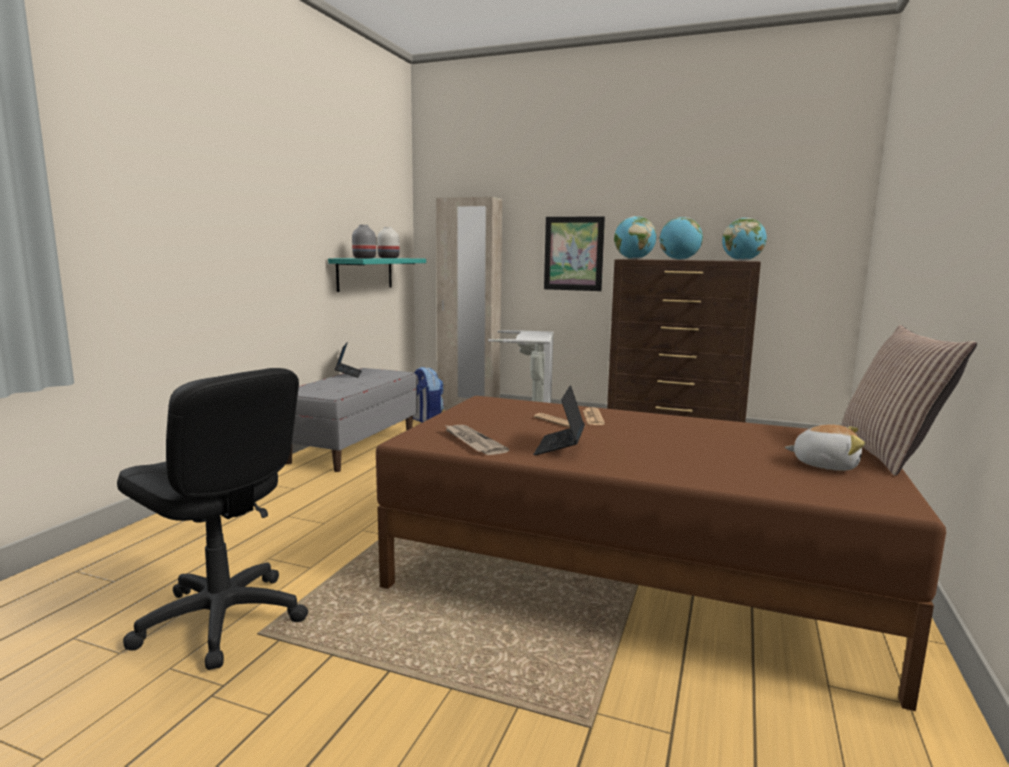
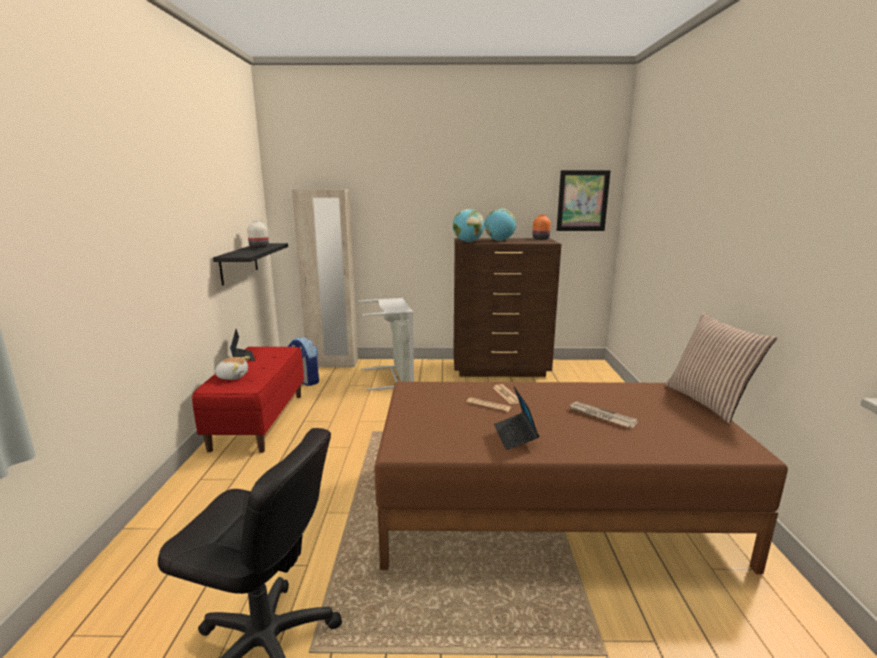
camera: 20 degrees left, 5 degrees up
grey bench [286,368,417,472] -> red bench [192,347,304,453]
turquoise shelf [328,258,426,292] -> black shelf [213,243,288,286]
grey vase [352,225,376,259] -> none
newspaper [445,425,509,455] -> newspaper moved to [570,401,638,428]
picture [544,216,605,291] -> picture moved to [556,170,611,231]
globe [722,218,767,261] -> orange vase [533,214,551,240]
plush toy [785,424,865,471] -> plush toy moved to [213,356,250,380]

